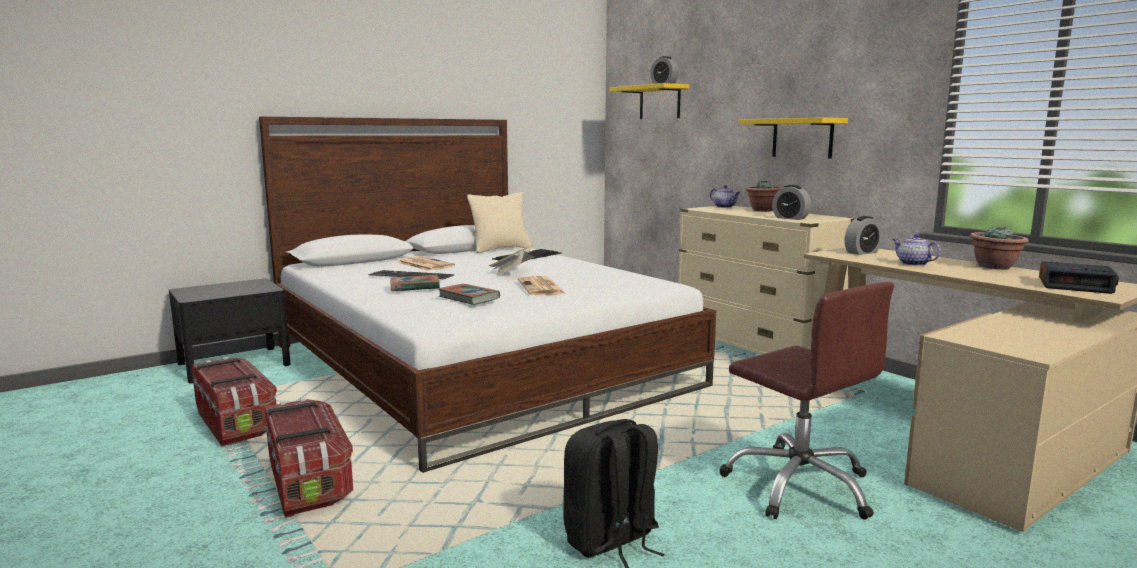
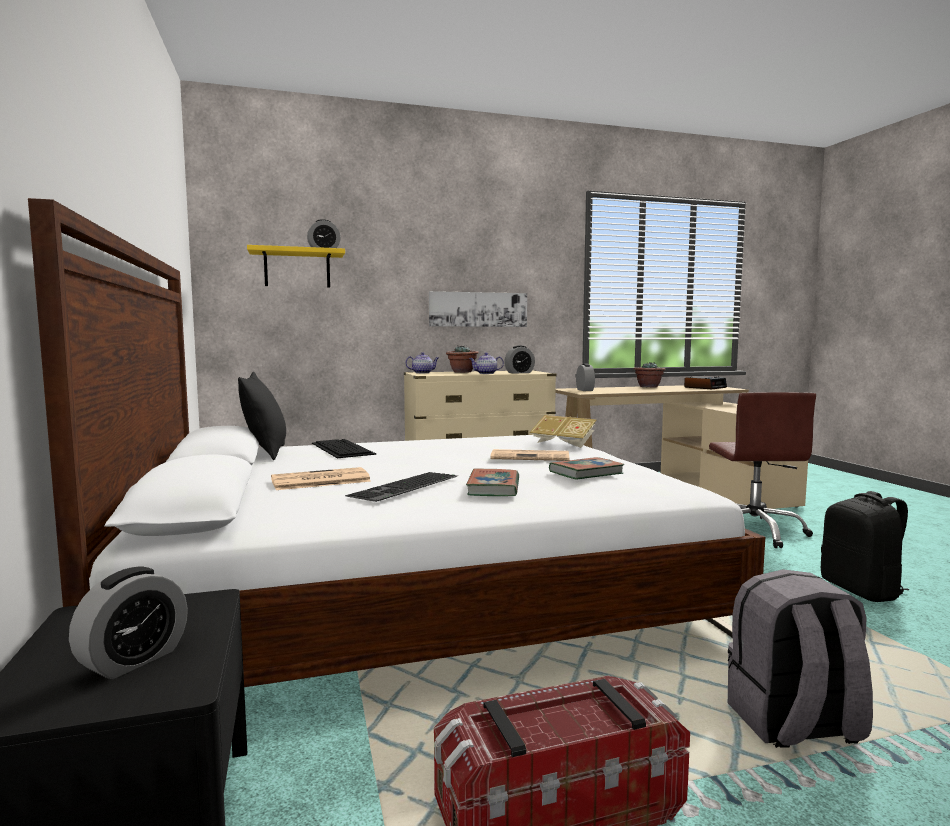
camera: 70 degrees left, 5 degrees down
storage box [265,398,353,518] -> grey backpack [728,569,873,748]
beige pillow [467,192,532,253] -> black pillow [238,372,286,460]
book [489,245,535,275] -> book moved to [529,415,597,448]
brown office chair [720,282,894,520] -> brown office chair turned 105 degrees clockwise [709,392,816,548]
yellow shelf [738,118,848,159] -> picture [429,291,527,327]
teapot [893,234,941,266] -> teapot moved to [469,353,504,374]
none -> alarm clock [69,567,188,679]

